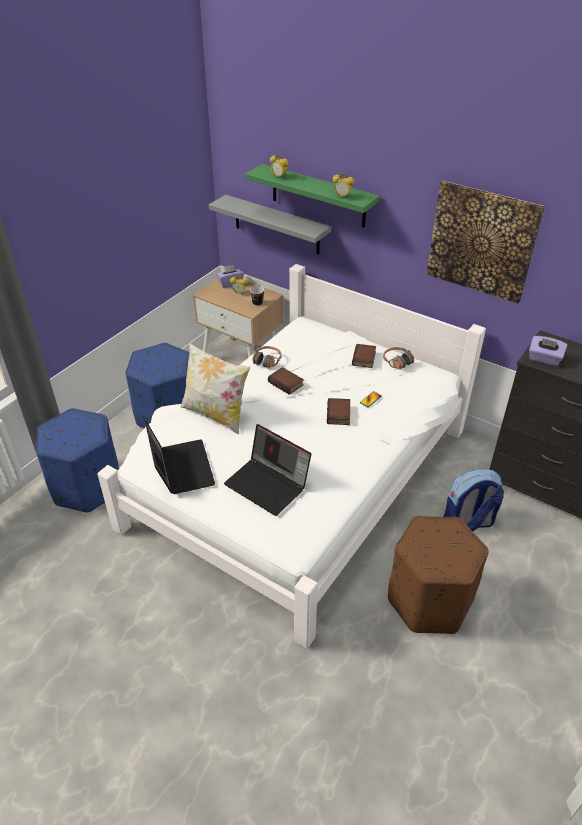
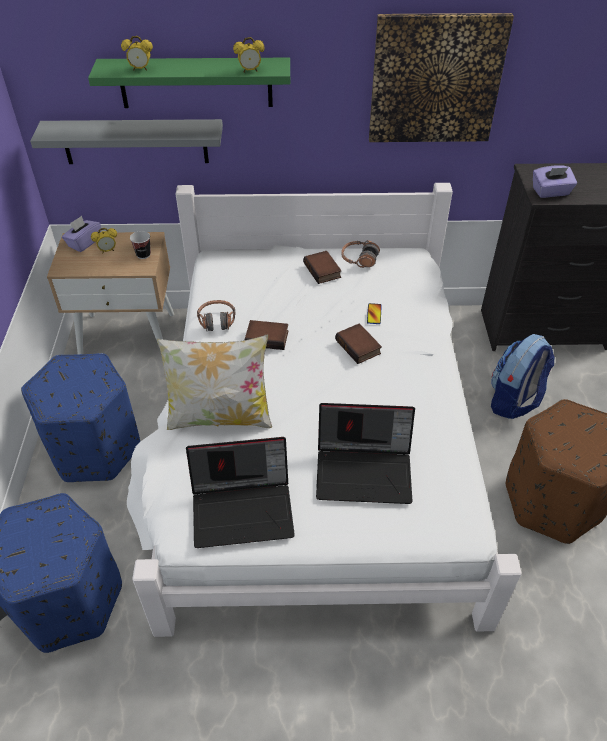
camera: 35 degrees left, 5 degrees up
laptop [145,421,215,494] -> laptop turned 135 degrees clockwise [186,437,295,548]

